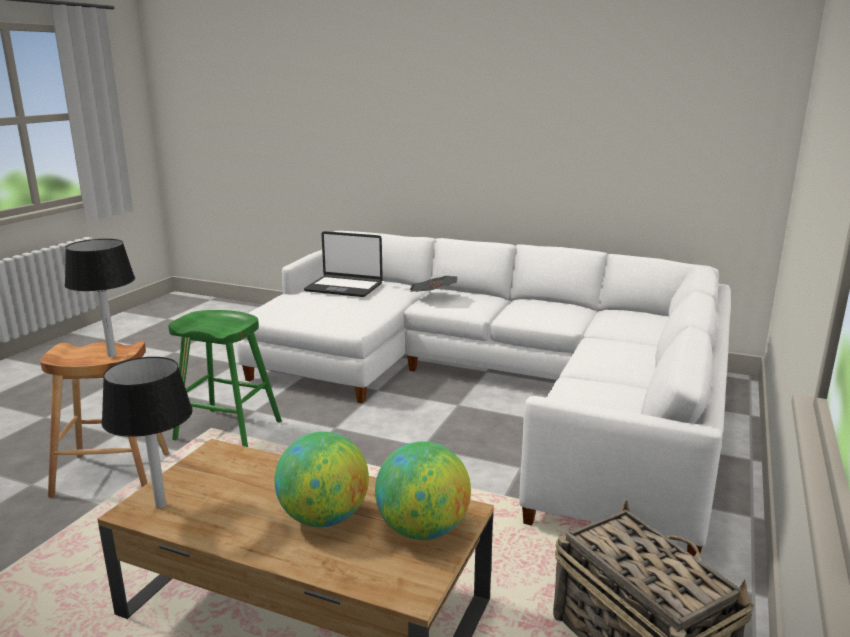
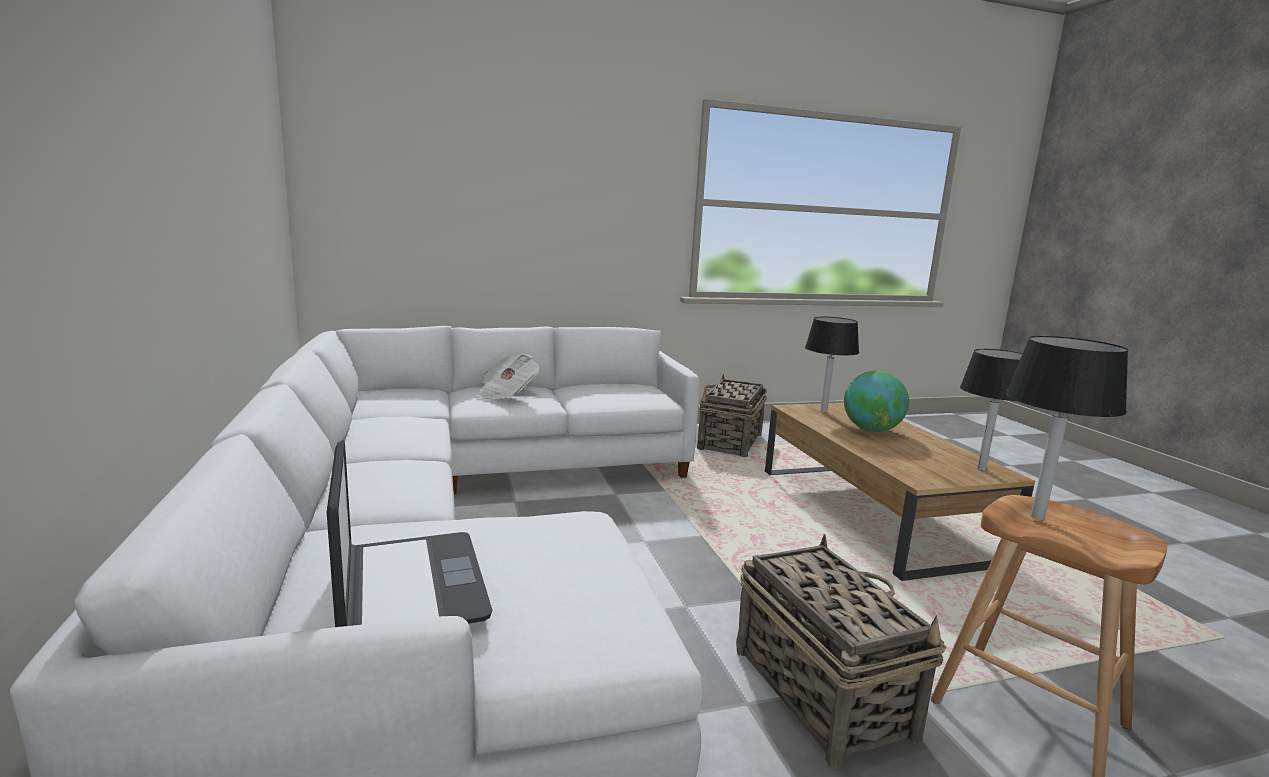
camera: 130 degrees left, 5 degrees down
green stool [168,310,282,447] -> basket [736,534,947,769]
globe [375,441,471,540] -> black table lamp [805,317,859,413]
newspaper [410,276,457,292] -> newspaper moved to [477,354,540,399]

